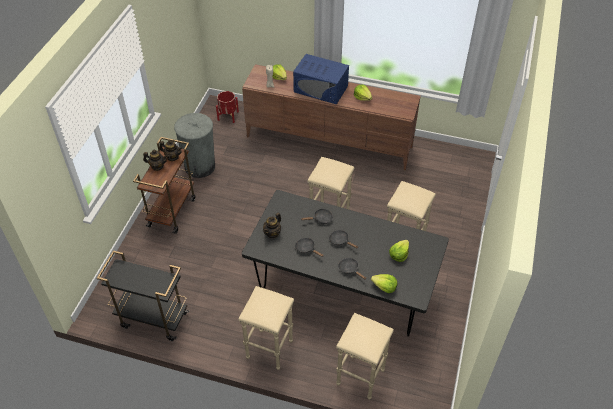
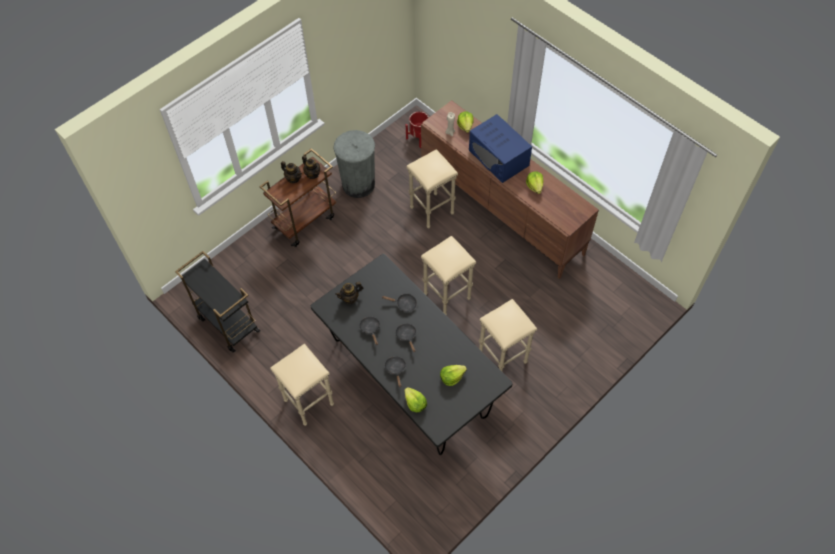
camera: 30 degrees right, 10 degrees up
beige stool [336,313,394,400] -> beige stool moved to [407,149,458,228]

